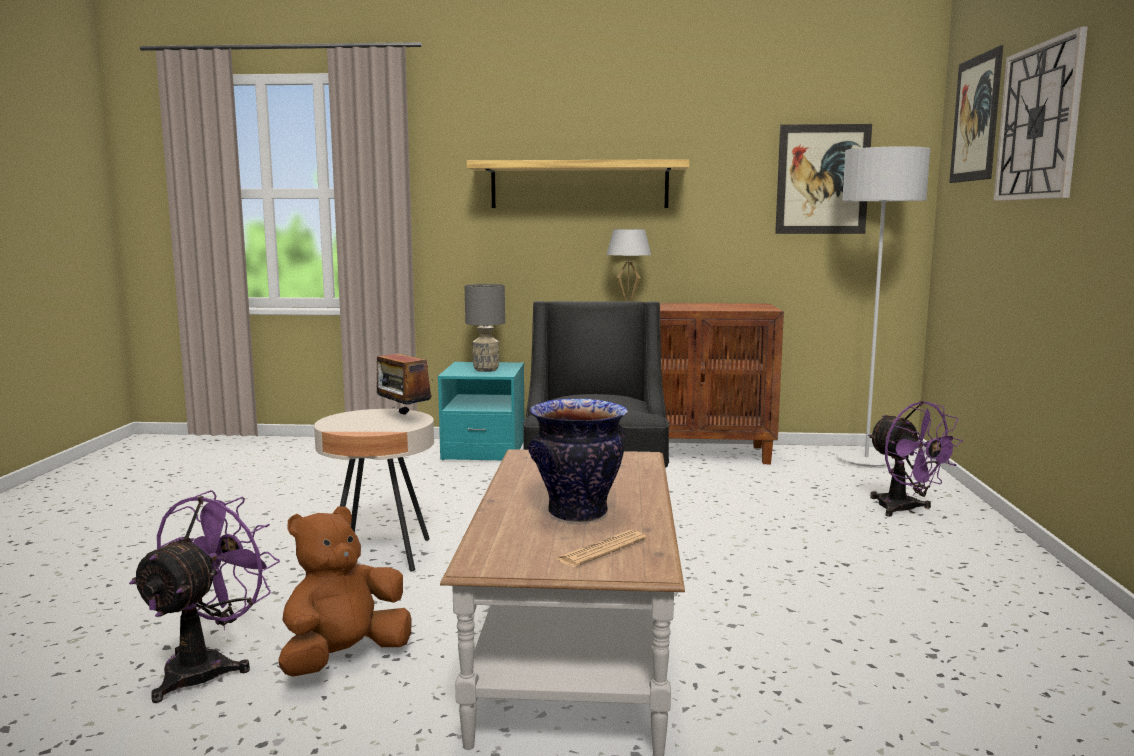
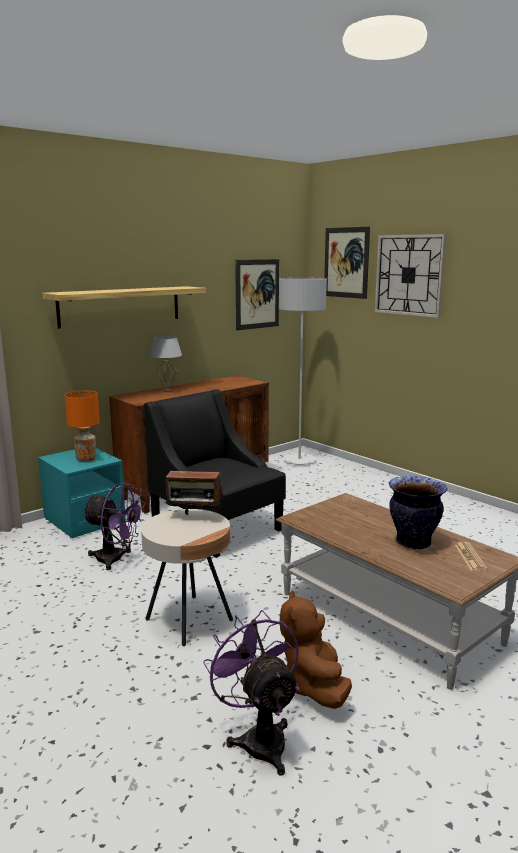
camera: 45 degrees left, 5 degrees up
grey table lamp [465,284,505,372] -> orange table lamp [65,391,100,462]
purple fan [868,401,963,517] -> purple fan moved to [82,483,145,570]

